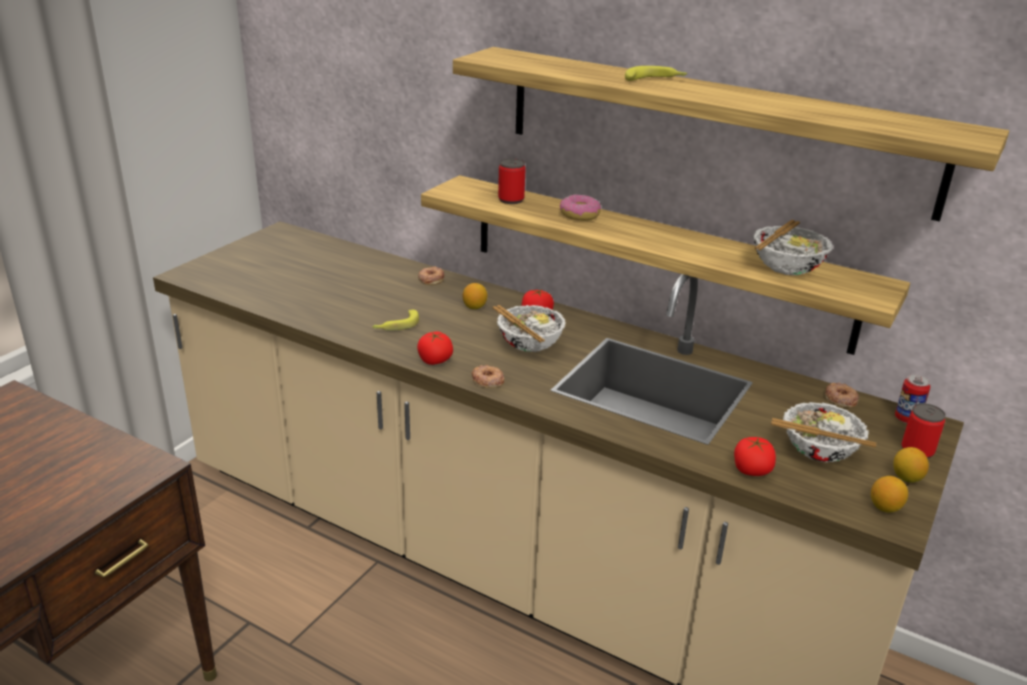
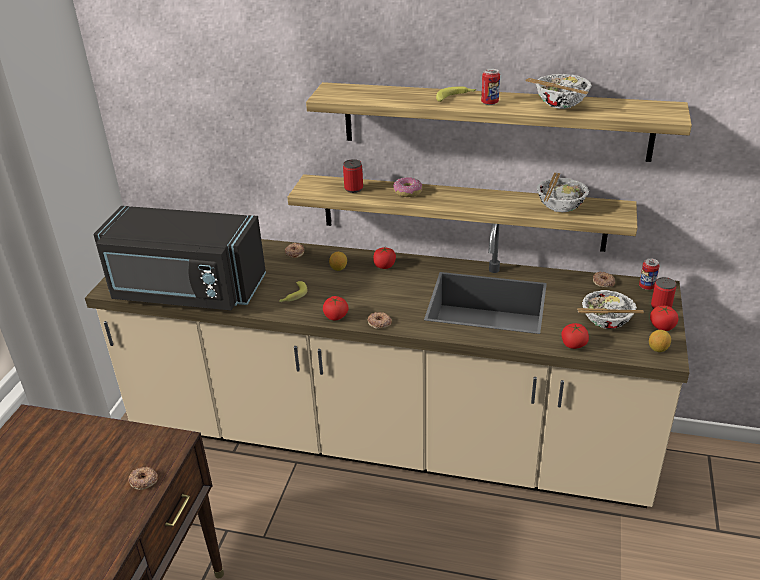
camera: 15 degrees left, 5 degrees up
bowl [492,305,566,352] -> bowl moved to [525,74,592,109]
lemon [893,447,929,483] -> tomato [650,306,678,331]
none -> black microwave [93,206,266,310]
none -> donut [128,467,158,490]
none -> can [481,69,500,105]

